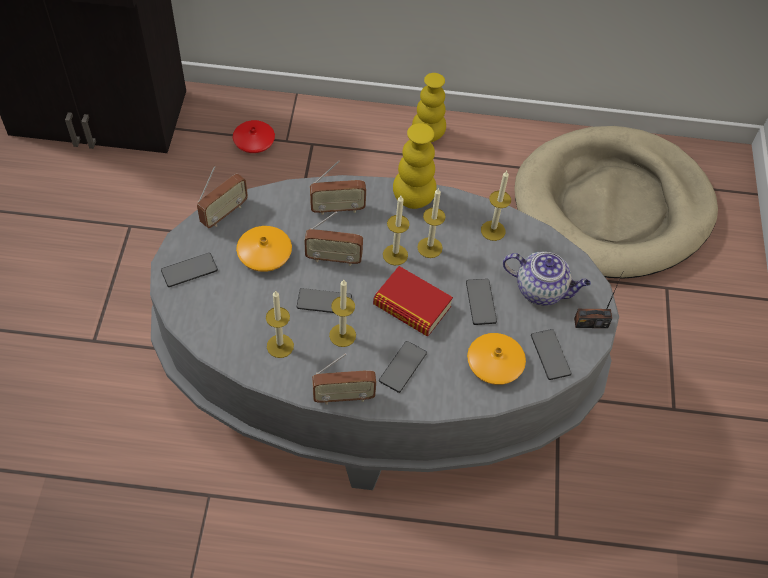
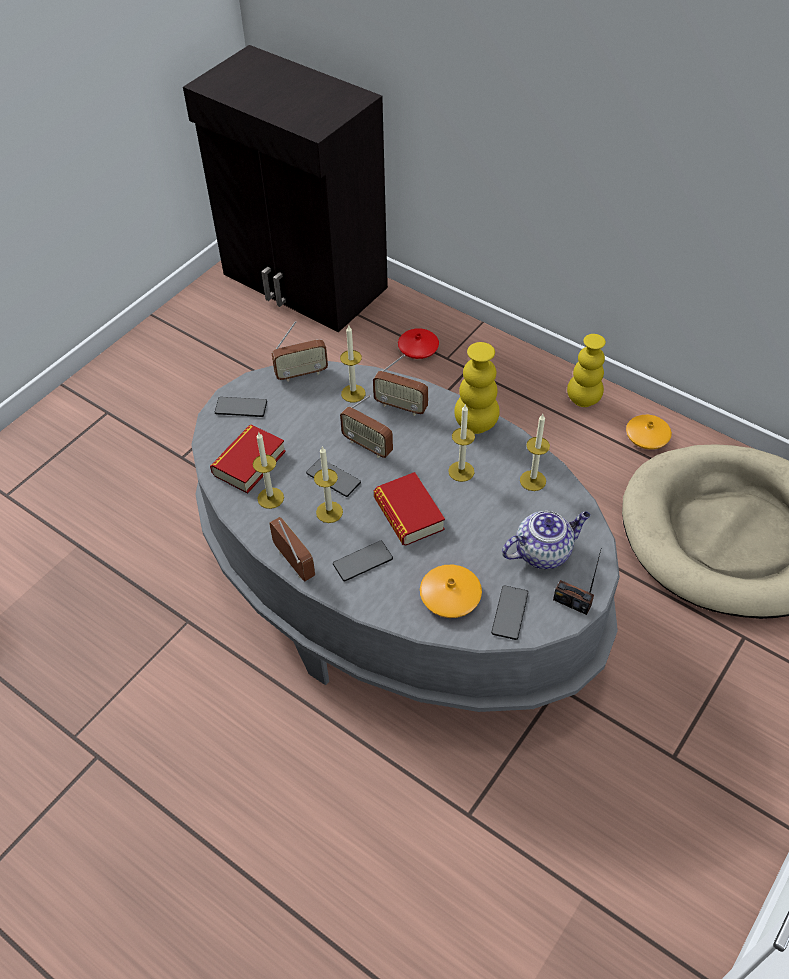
camera: 35 degrees right, 5 degrees down
orange vase [236,226,292,272] -> orange vase moved to [626,415,672,449]
radio [312,353,376,405] -> radio turned 150 degrees counterclockwise [269,517,315,581]
candle [383,196,410,265] -> candle moved to [340,326,366,402]
phone [466,279,497,325] -> none
teapot [503,252,591,306] -> teapot turned 75 degrees counterclockwise [502,511,590,569]
none -> book [210,424,286,493]

